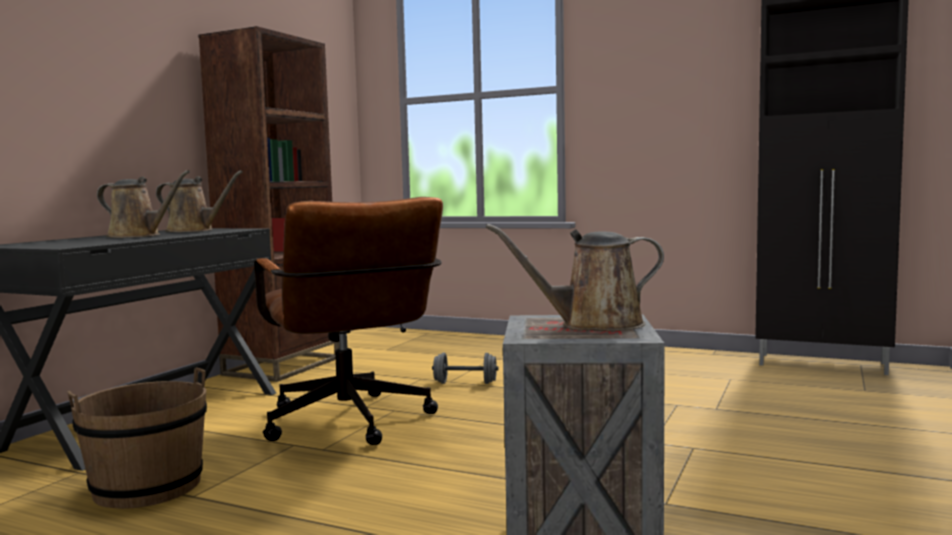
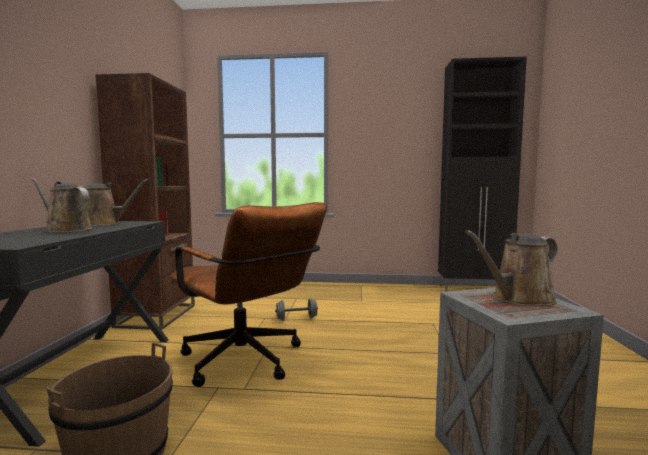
camera: 20 degrees left, 0 degrees up
brown watering can [97,170,190,238] -> brown watering can turned 150 degrees counterclockwise [31,178,92,232]

